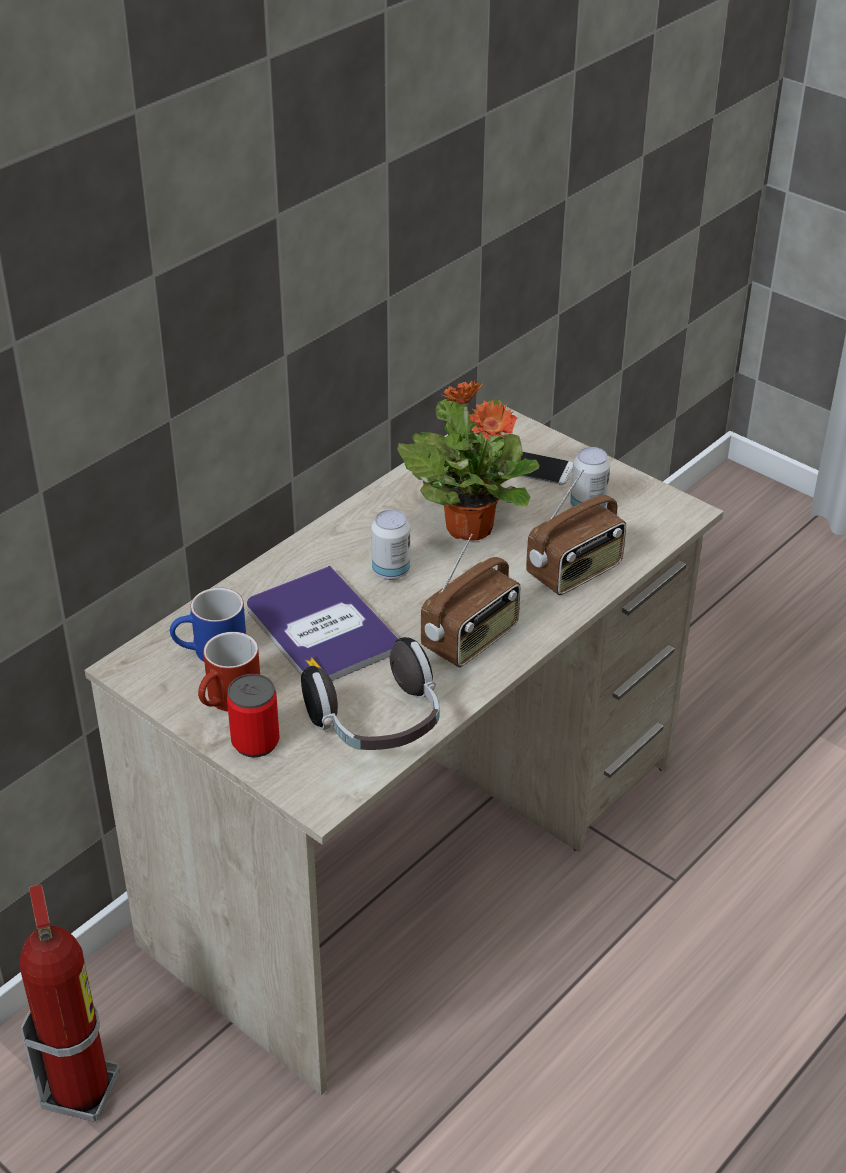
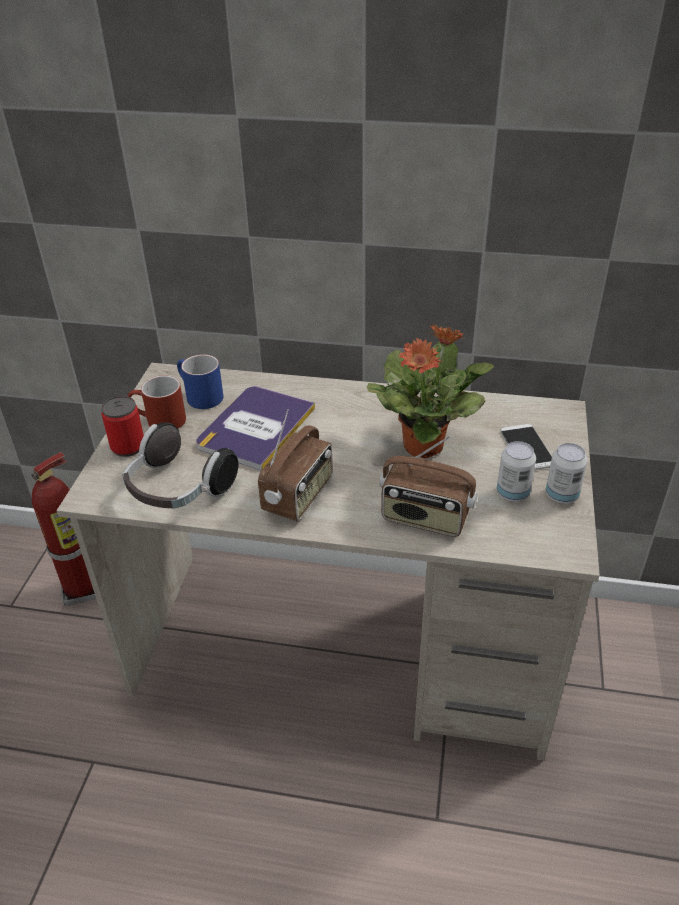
camera: 60 degrees right, 0 degrees up
can [371,510,410,580] -> can moved to [546,443,588,504]
radio [421,534,520,667] -> radio turned 75 degrees counterclockwise [258,409,333,522]

